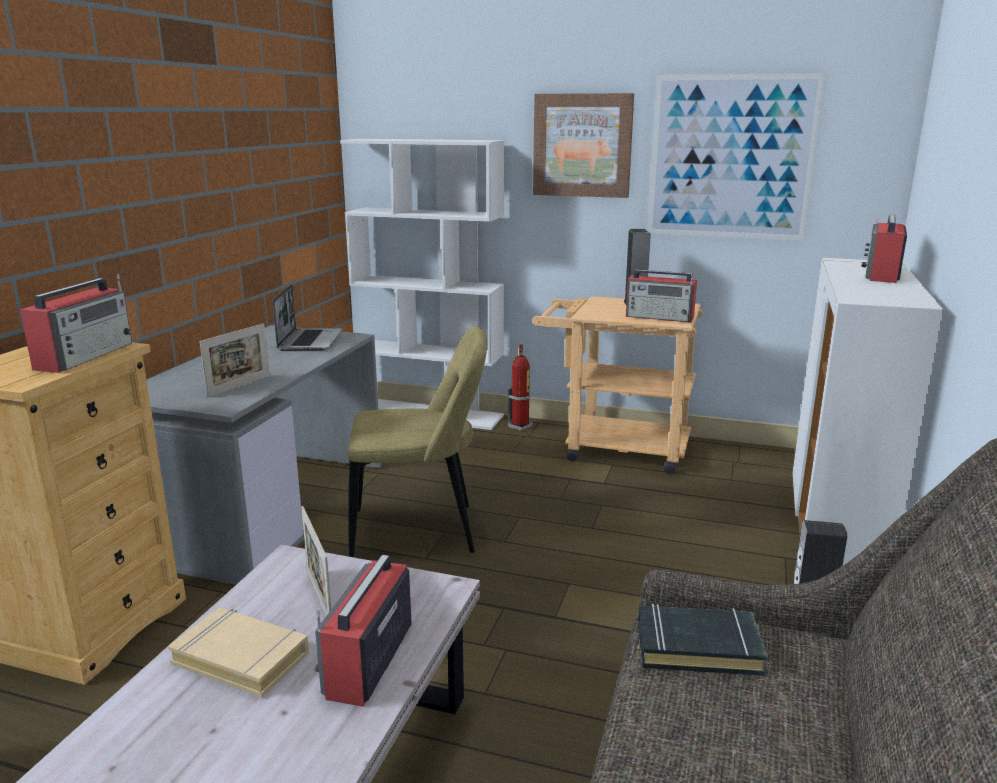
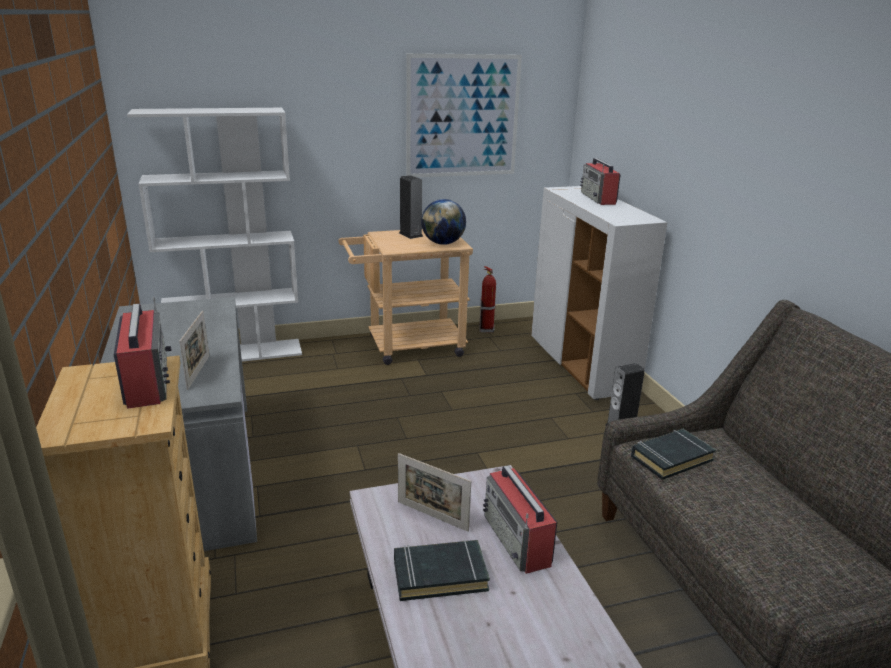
camera: 35 degrees left, 5 degrees up
beige book [168,608,309,698] -> black book [394,539,490,601]
laptop [273,284,342,351] -> none
beige chair [348,326,488,557] -> none
fire extinguisher [508,345,533,431] -> fire extinguisher moved to [479,266,496,333]
picture [533,93,634,198] -> none
radio [626,270,697,323] -> globe [421,199,466,245]

